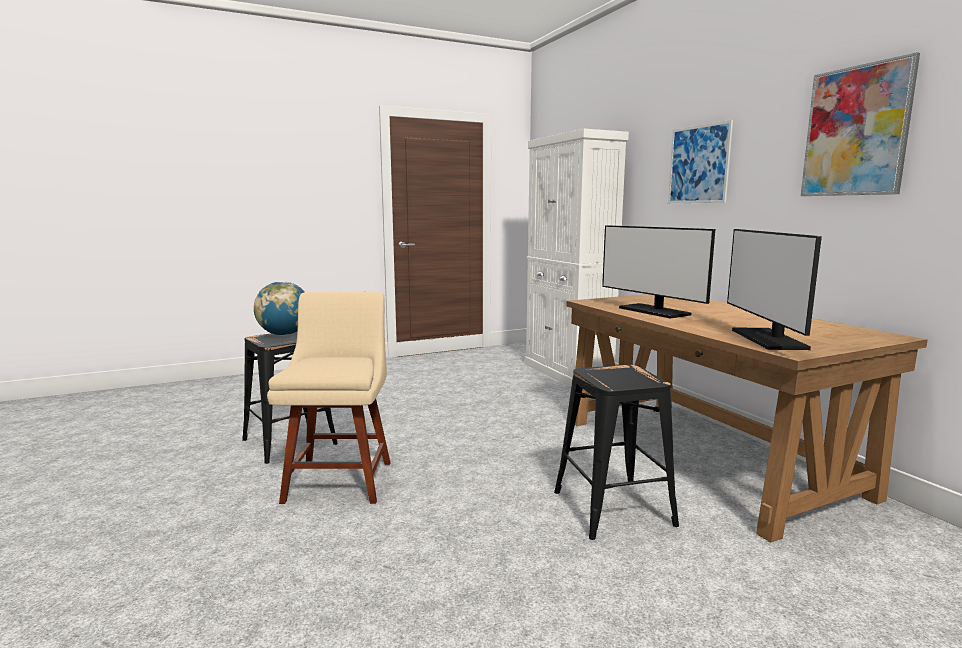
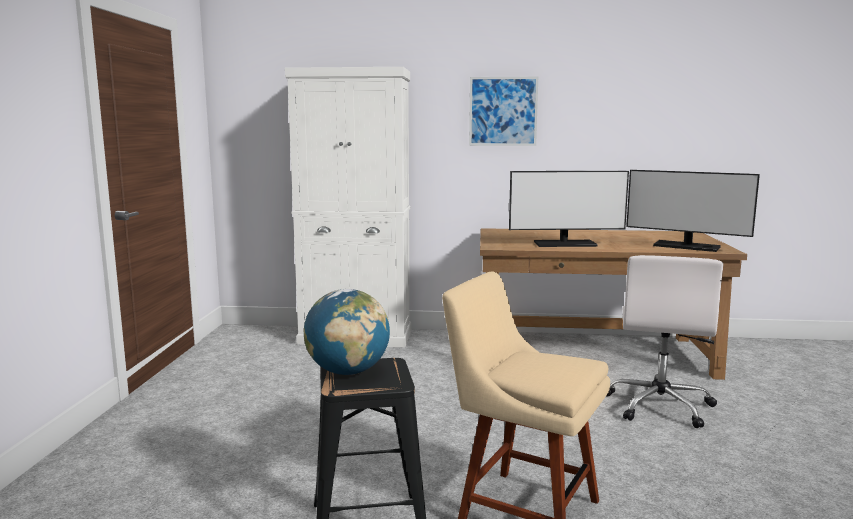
camera: 60 degrees left, 0 degrees up
black stool [554,365,679,540] -> white office chair [606,255,723,428]
picture [801,52,920,196] -> none

